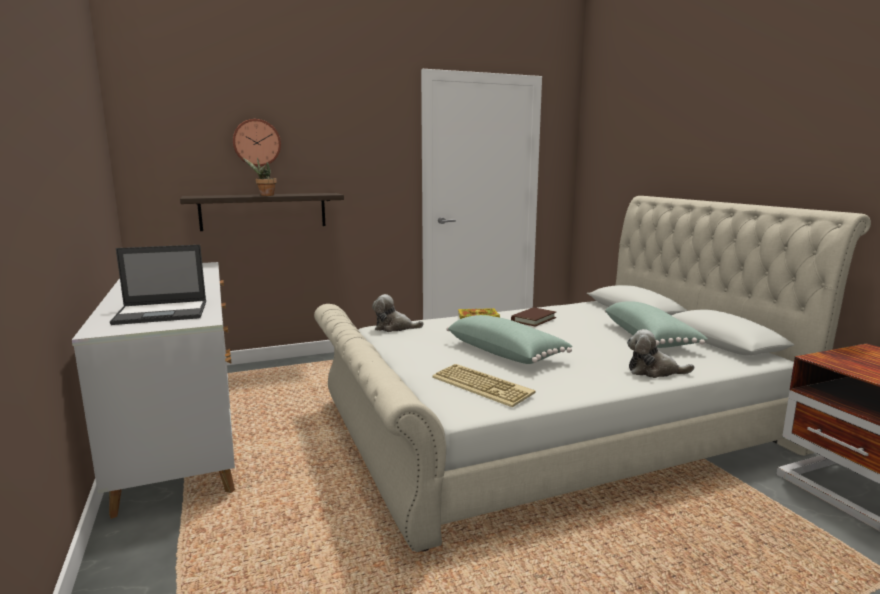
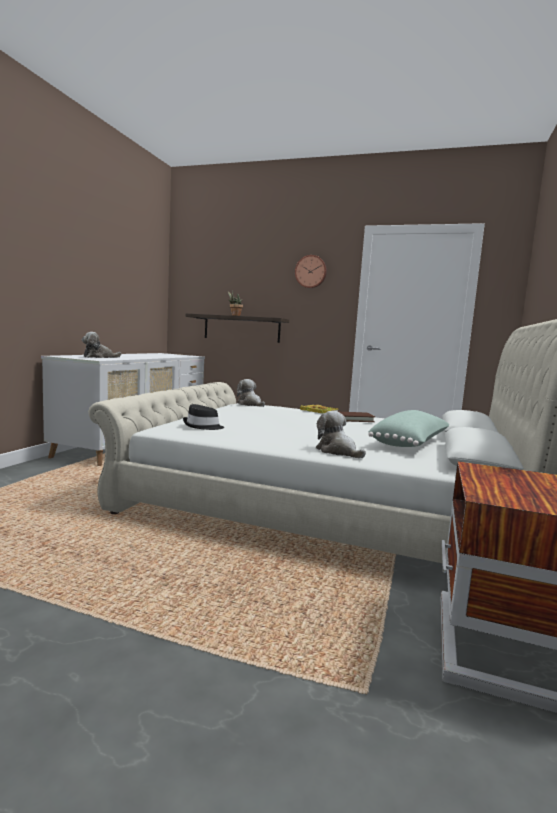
camera: 40 degrees right, 5 degrees down
laptop [110,245,206,325] -> plush toy [82,332,121,358]
wall clock [233,119,281,166] -> wall clock moved to [295,255,327,288]
keyboard [432,364,535,407] -> black hat [183,404,224,430]
green pillow [446,315,572,364] -> none

